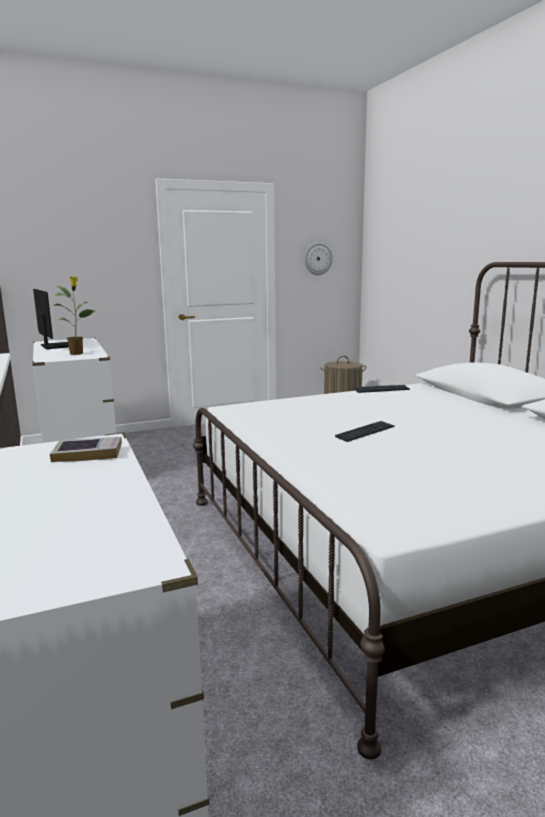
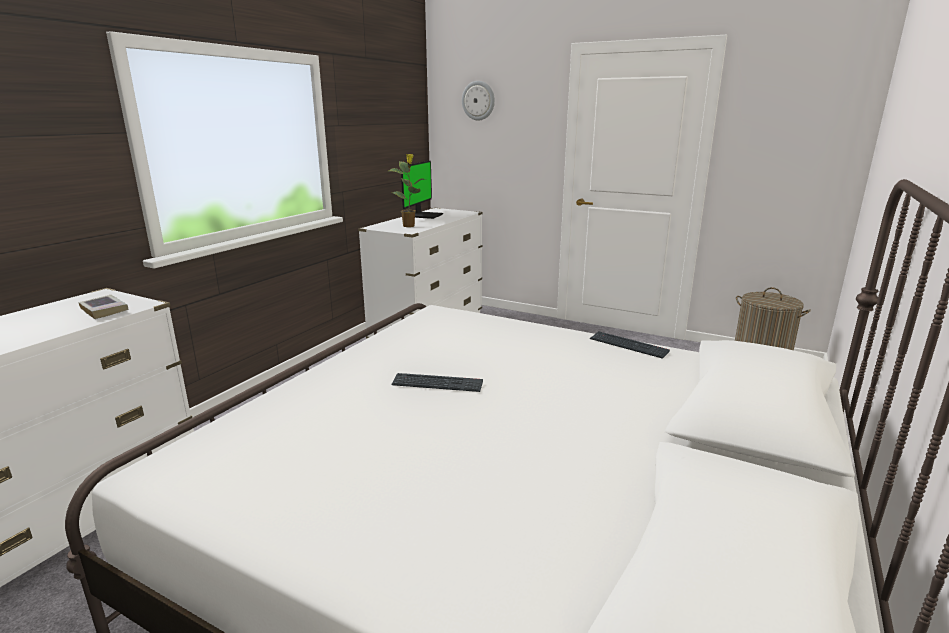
camera: 50 degrees right, 5 degrees up
wall clock [304,242,333,275] -> wall clock moved to [462,81,495,120]

